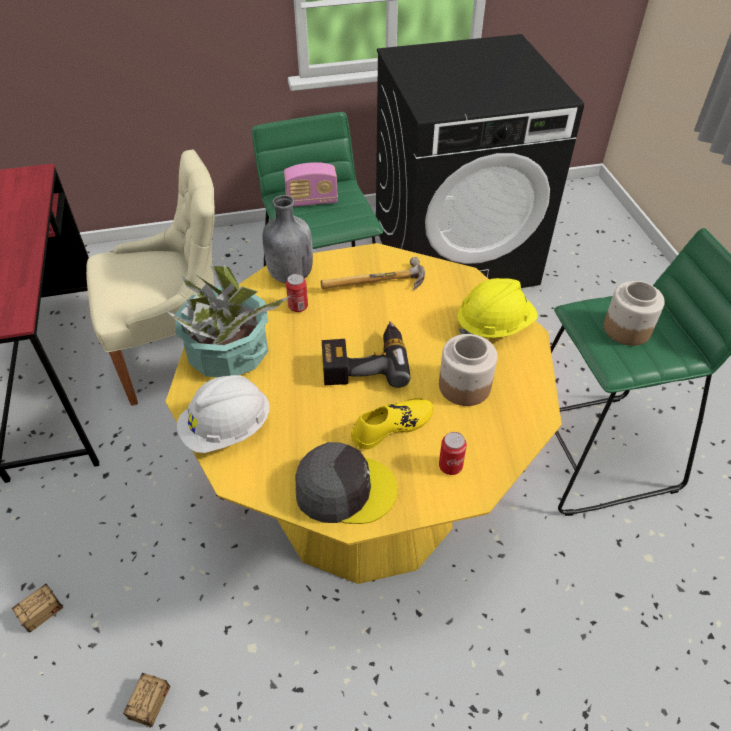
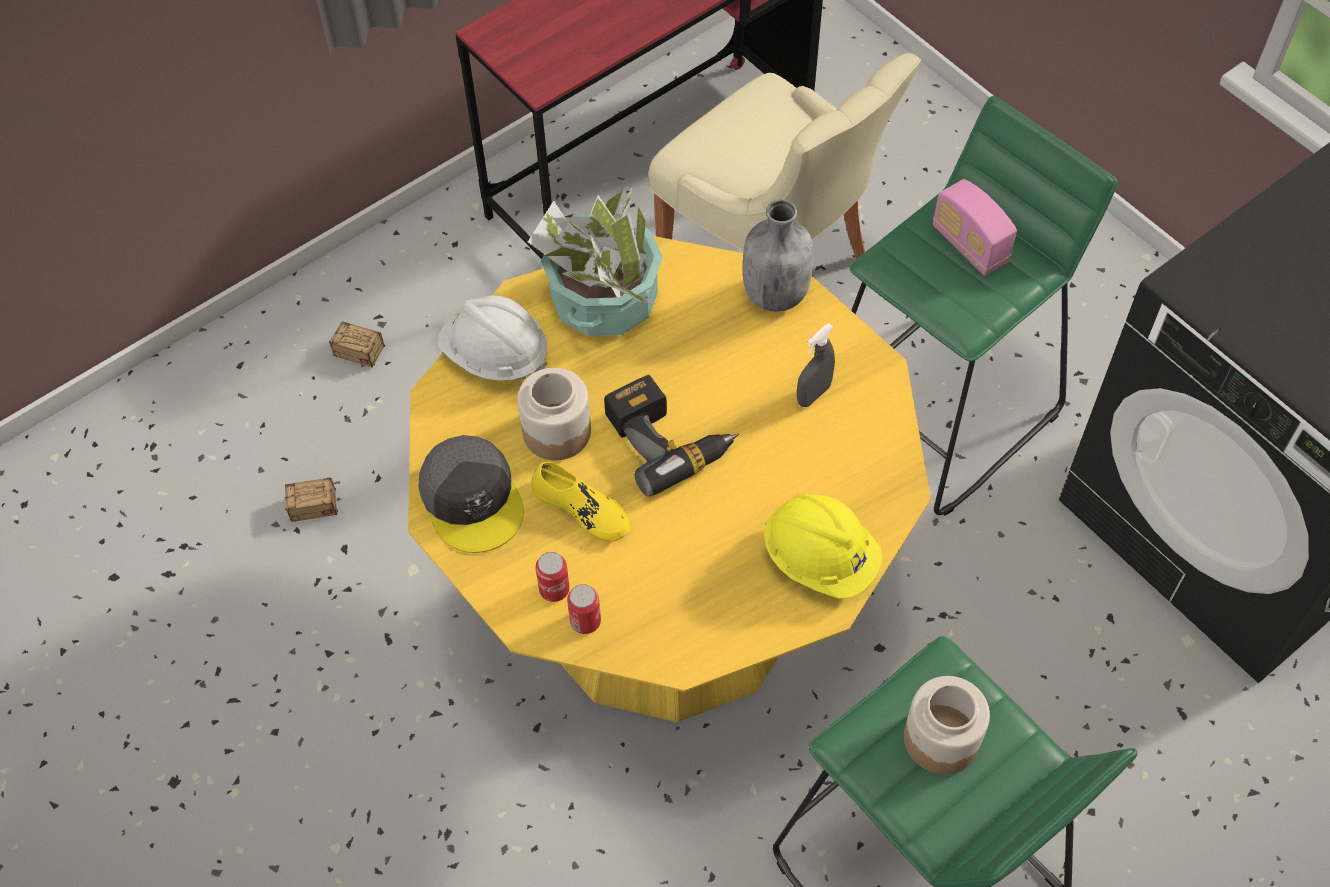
camera: 65 degrees right, 10 degrees up
can [286,274,308,312] -> can moved to [567,584,601,634]
hammer [321,257,425,290] -> grey spray bottle [797,323,835,407]
jar [439,334,497,406] -> jar moved to [517,368,591,460]

